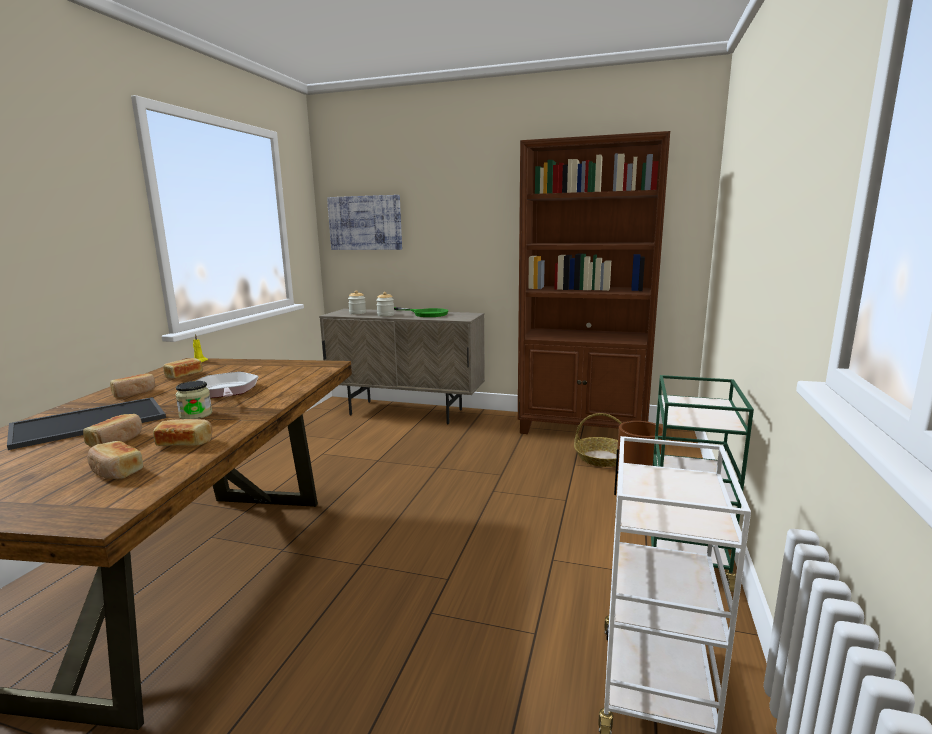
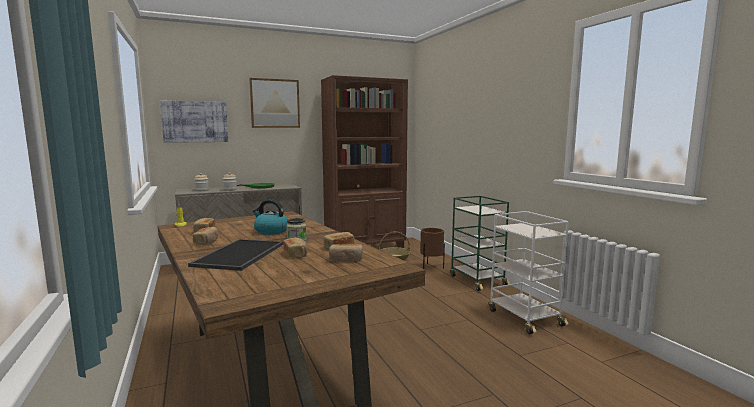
camera: 40 degrees left, 5 degrees down
frying pan [196,372,259,398] -> kettle [253,199,288,235]
none -> picture [249,78,300,128]

